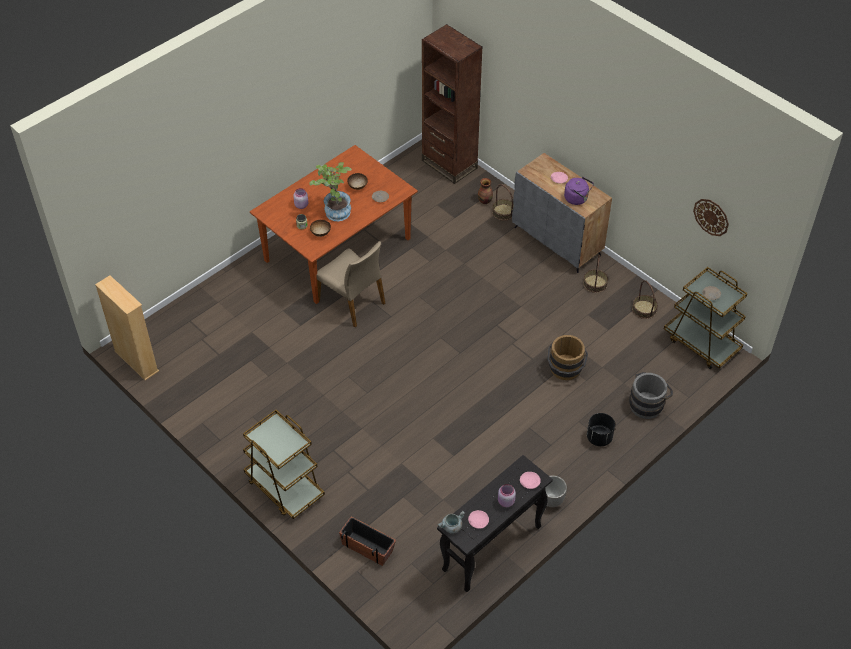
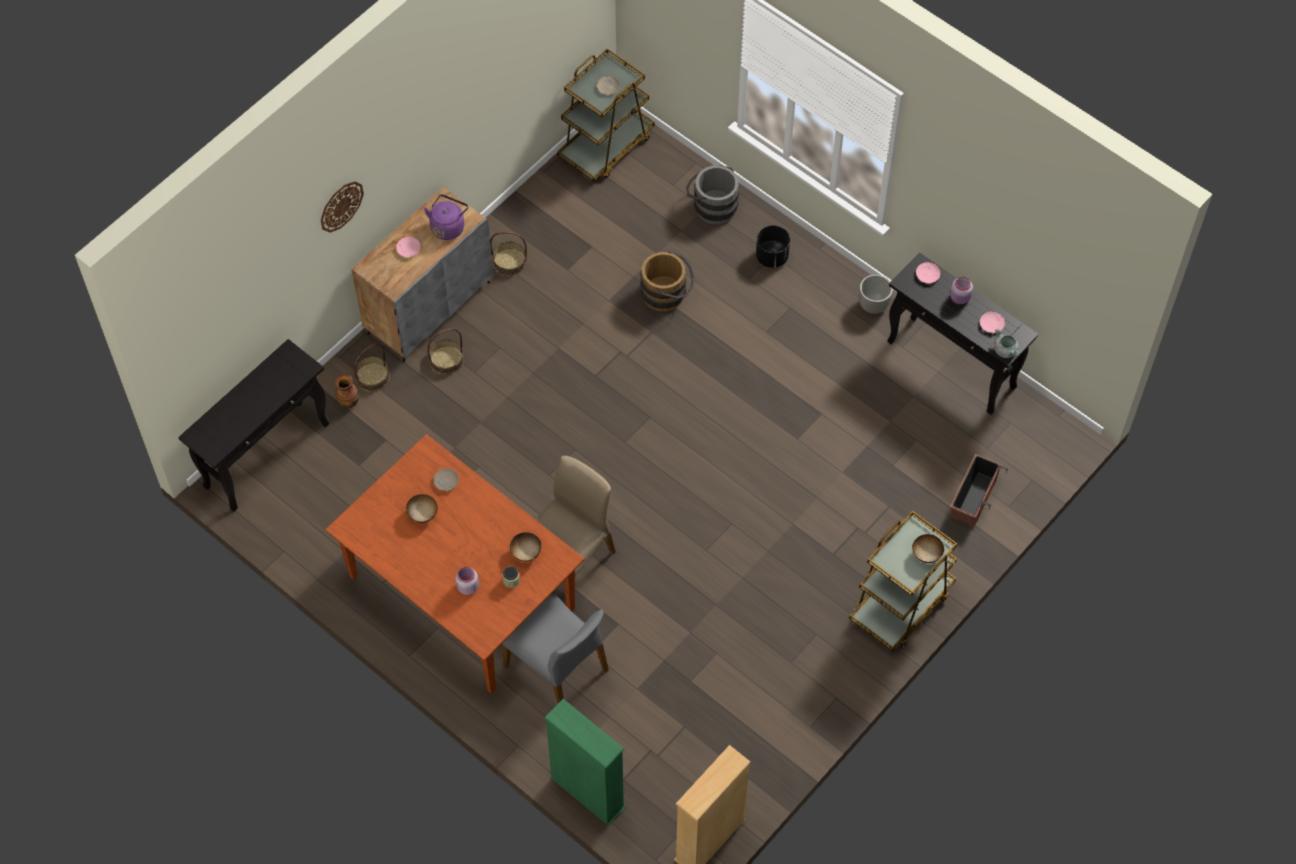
camera: 95 degrees left, 10 degrees up
potted plant [309,162,352,221] -> none
brown bookcase [422,24,483,184] -> black console table [178,339,329,512]
basket [632,280,658,319] -> basket moved to [427,328,464,375]
wall clock [693,199,729,236] -> wall clock moved to [321,181,364,232]
none -> grey chair [502,593,609,703]
none -> green bookcase [545,699,626,826]
none -> bowl [912,534,944,563]

